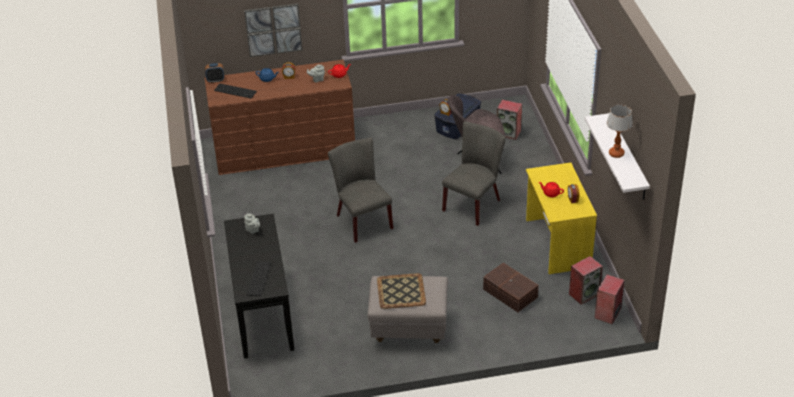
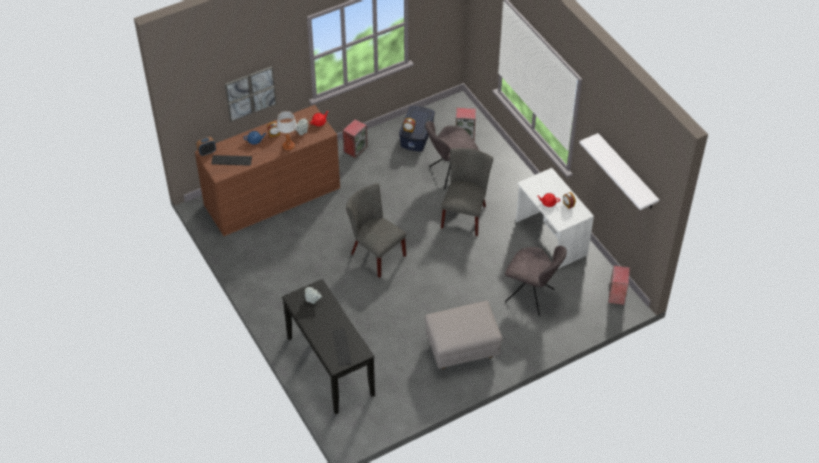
camera: 20 degrees left, 10 degrees up
tray [377,273,426,309] -> none
brown storage box [483,262,539,312] -> grey chair [505,246,567,316]
yellow desk [526,162,597,274] -> white desk [516,168,594,269]
speaker [569,256,603,305] -> speaker moved to [343,119,367,158]
table lamp [606,105,633,158] -> table lamp moved to [277,111,297,150]

